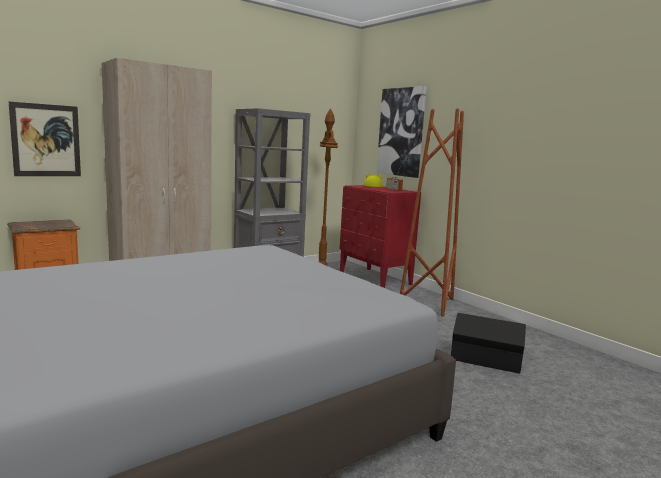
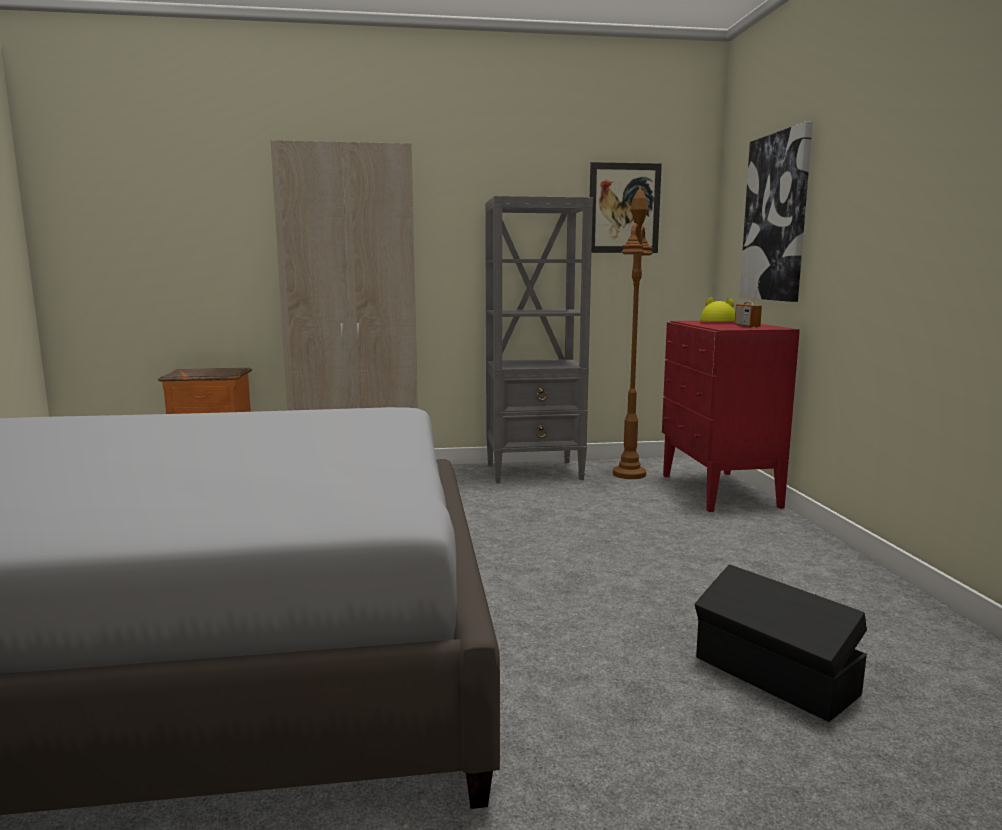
camera: 30 degrees right, 0 degrees up
picture [9,101,81,176] -> picture moved to [590,162,662,253]
brown clothes rack [400,108,464,316] -> none

